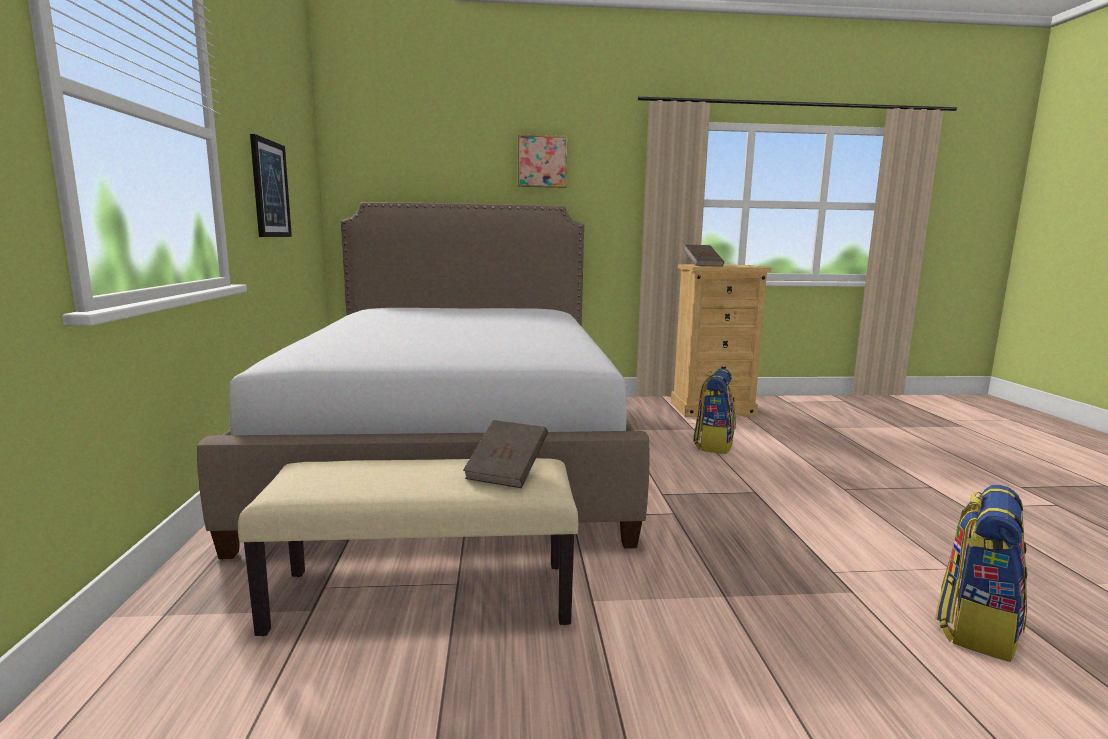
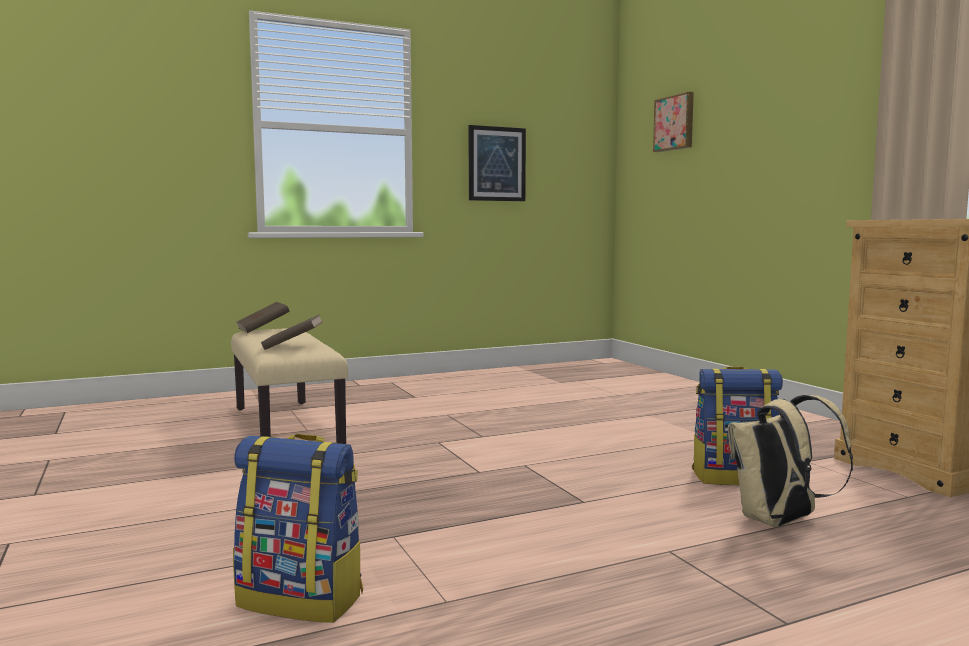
camera: 70 degrees right, 5 degrees down
bed [197,202,650,559] -> none
picture [518,134,567,188] -> picture moved to [653,92,694,152]
brown book [684,245,724,266] -> brown book moved to [236,302,290,333]
none -> beige backpack [728,395,853,527]

